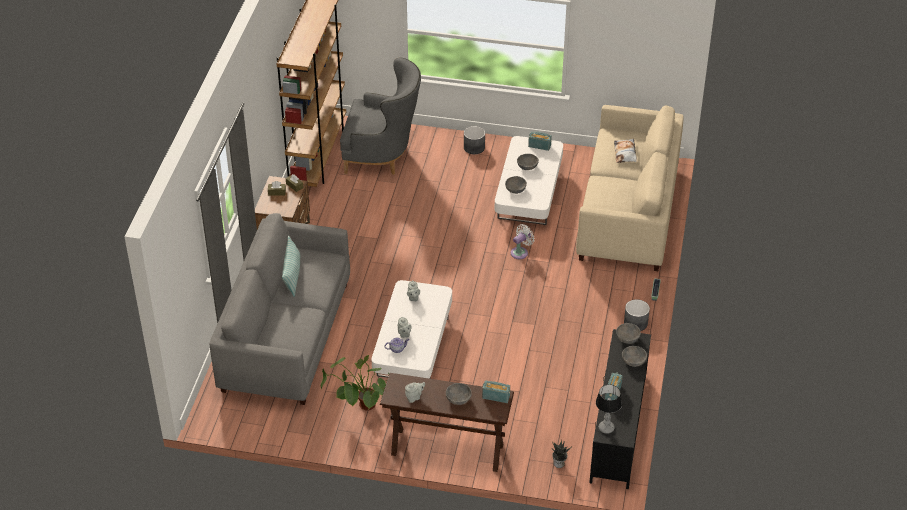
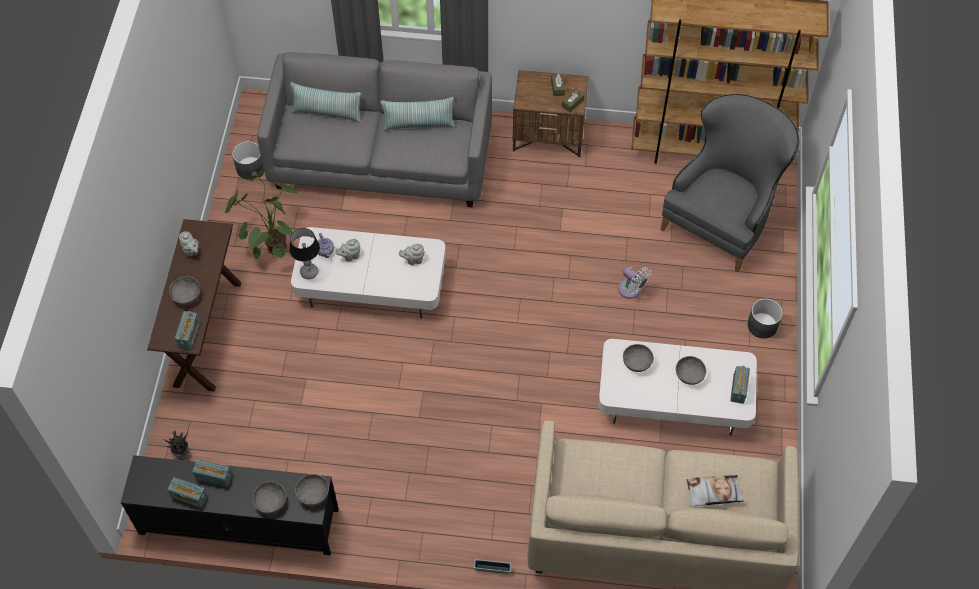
camera: 85 degrees right, 15 degrees up
grey armchair [340,57,421,175] -> grey armchair turned 150 degrees counterclockwise [661,94,799,272]
white fan [511,224,535,259] -> white fan moved to [618,267,651,299]
table lamp [596,384,622,434] -> table lamp moved to [289,228,320,279]
grey planter [624,299,650,331] -> grey planter moved to [232,141,264,179]
none -> radio [167,477,208,508]
none -> pillow [290,82,361,122]

